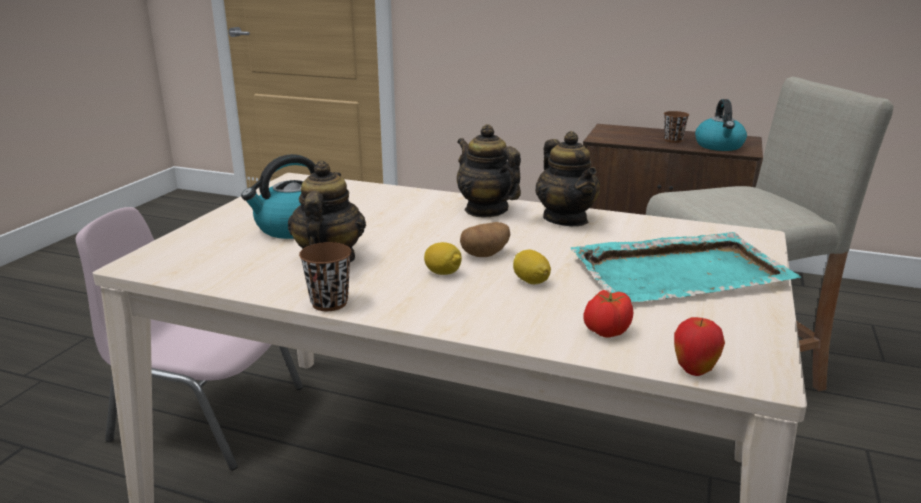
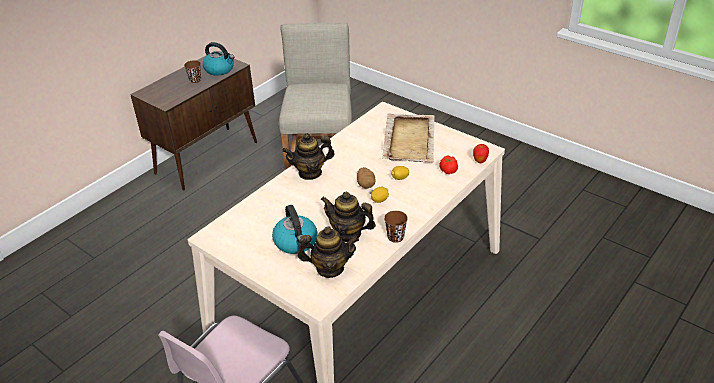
camera: 70 degrees left, 15 degrees up
teapot [535,131,600,226] -> teapot moved to [298,226,359,278]
turquoise tray [570,232,802,302] -> beige tray [382,113,435,163]

